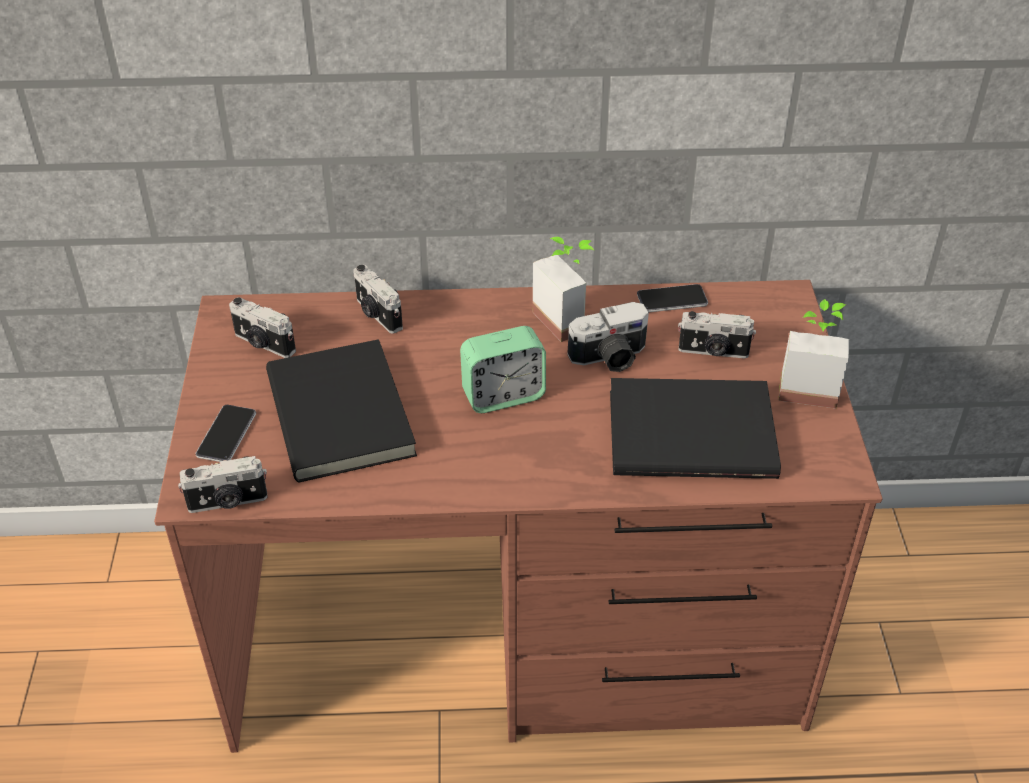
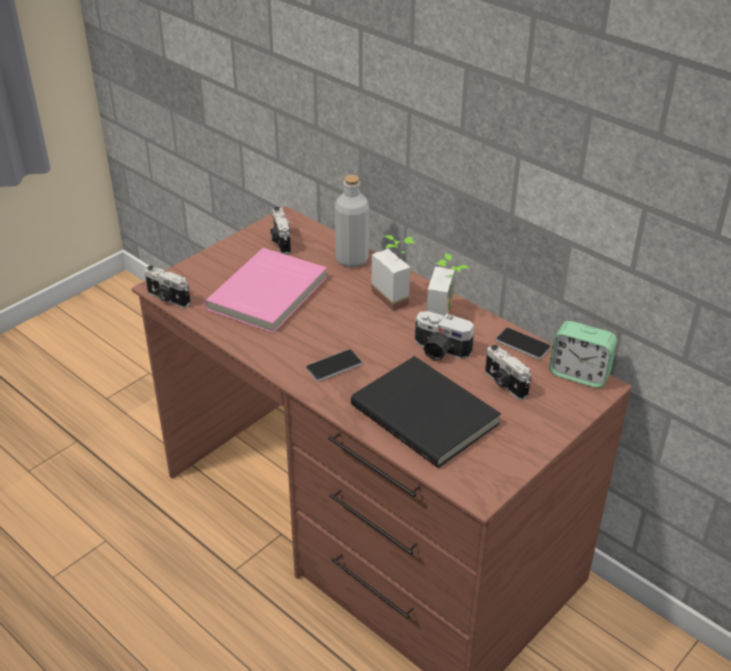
camera: 45 degrees right, 5 degrees down
phone [196,405,256,462] -> phone moved to [306,350,362,381]
black book [266,339,417,482] -> pink book [205,248,327,333]
camera [353,265,403,334] -> grey bottle [335,175,369,268]
alarm clock [460,326,546,413] -> alarm clock moved to [549,321,617,388]
potted plant [779,299,849,409] -> potted plant moved to [371,235,416,311]

